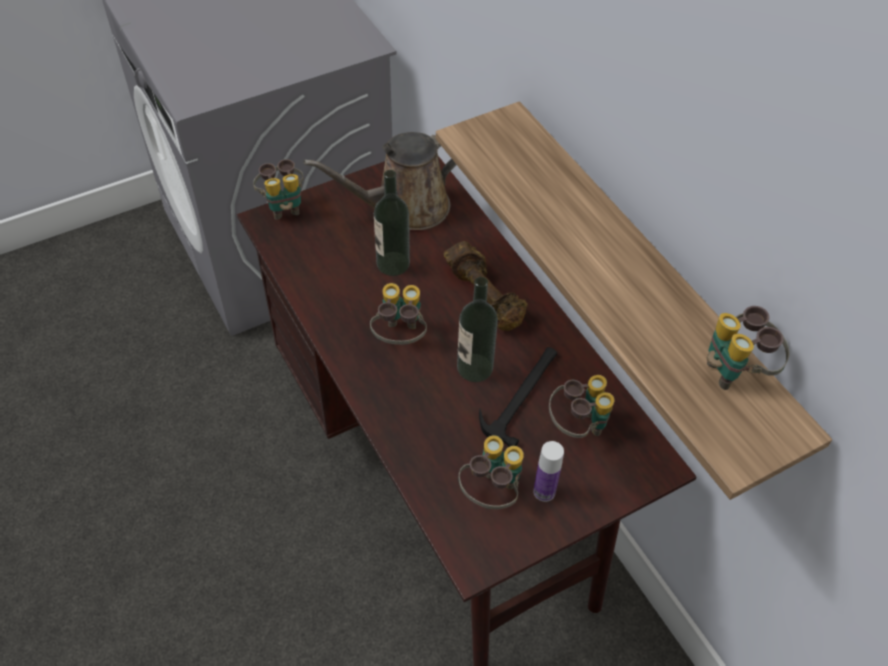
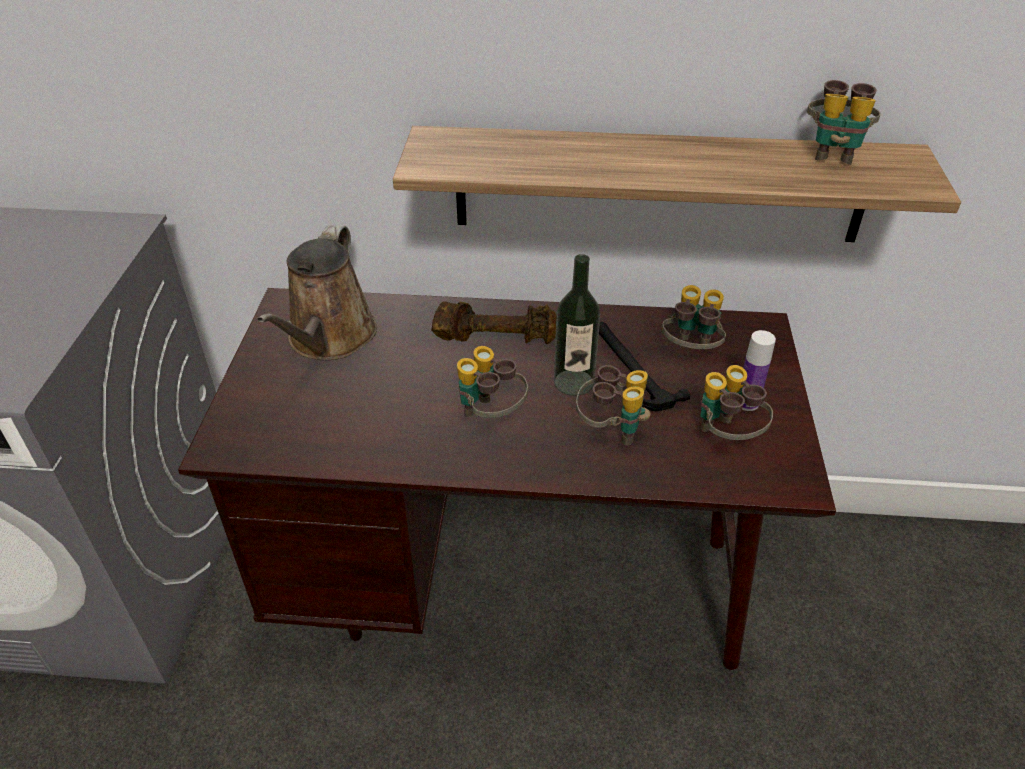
camera: 55 degrees left, 10 degrees down
binoculars [253,159,304,220] -> binoculars moved to [576,365,650,446]
bottle [374,170,410,276] -> none

